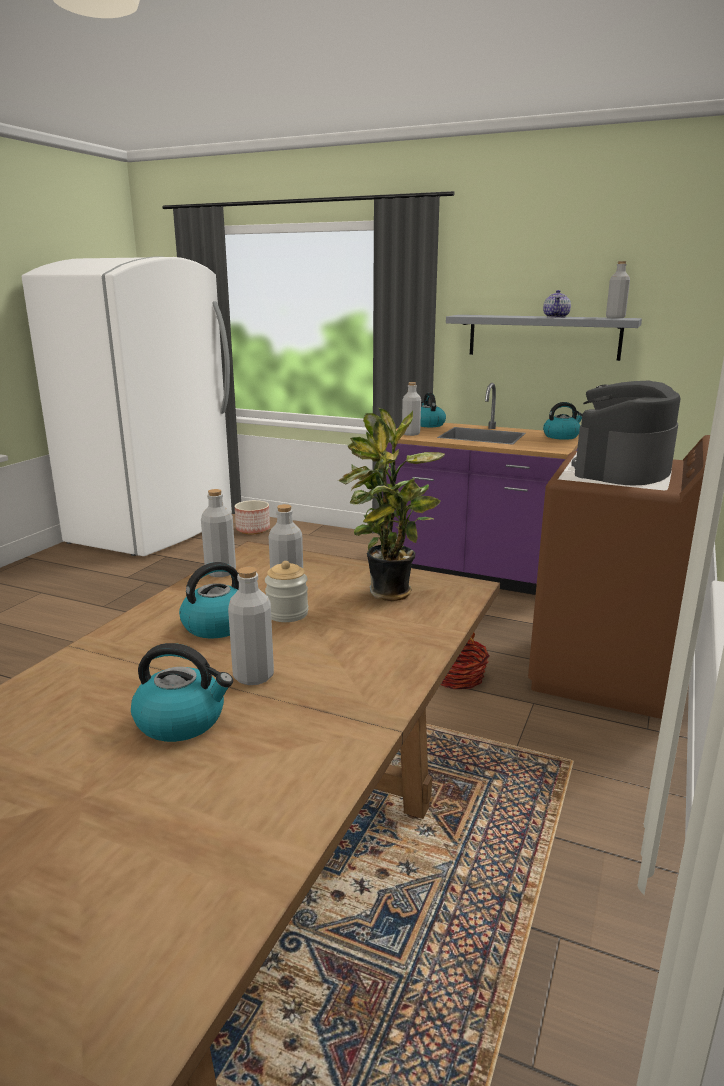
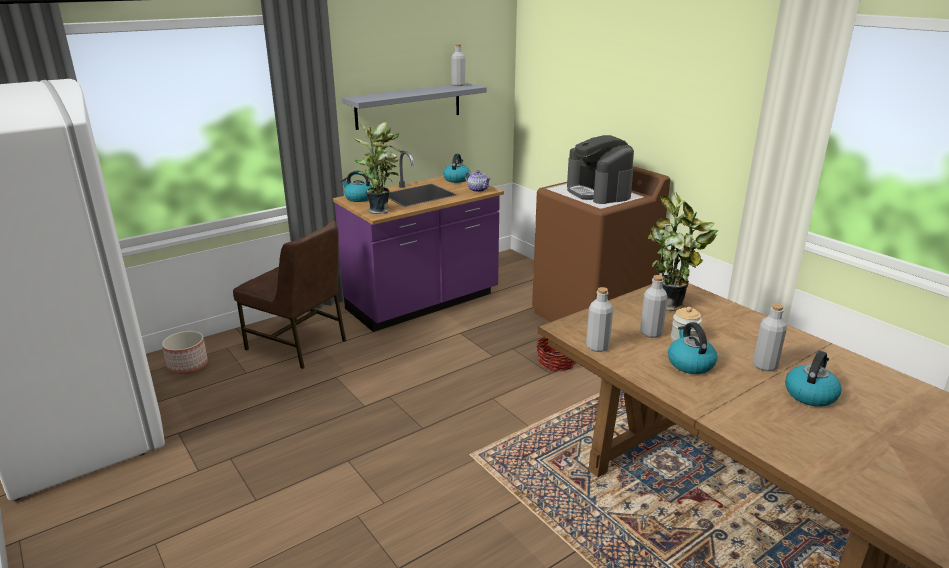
camera: 60 degrees left, 5 degrees up
grey bottle [402,382,421,436] -> potted plant [354,122,403,214]
teapot [543,290,571,318] -> teapot moved to [465,170,491,192]
none -> brown chair [233,221,346,369]

